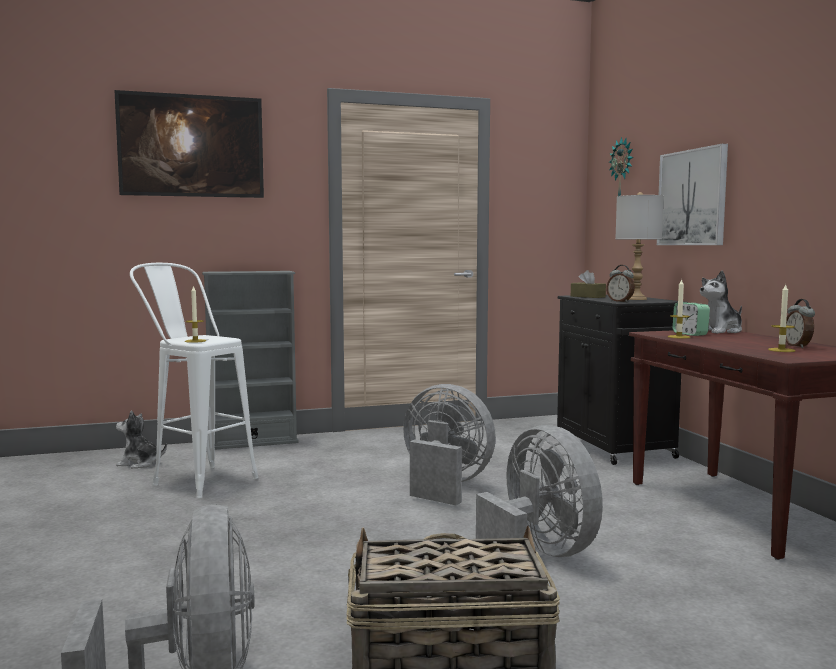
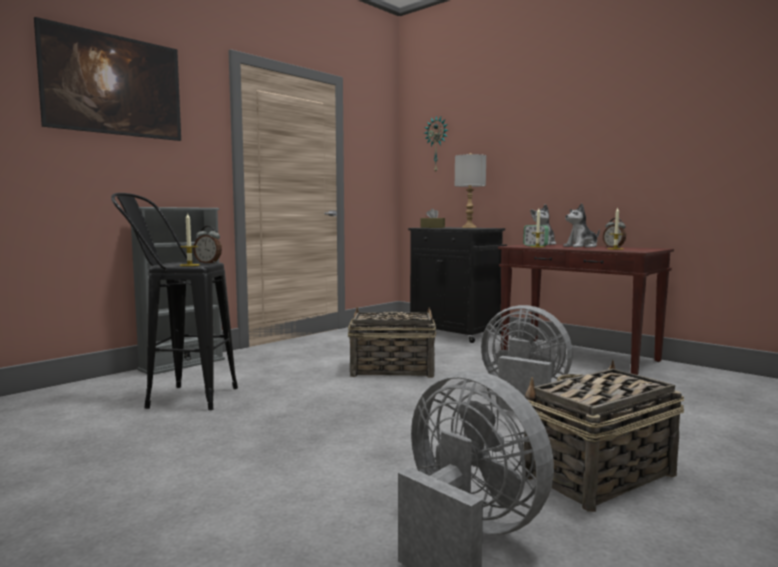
camera: 30 degrees left, 0 degrees up
plush toy [116,411,167,468] -> plush toy moved to [563,203,600,248]
white stool [130,263,258,498] -> black stool [111,193,238,410]
grey fan [403,384,496,505] -> basket [348,307,436,378]
alarm clock [606,265,635,302] -> alarm clock moved to [193,226,222,264]
picture [657,144,728,245] -> none

